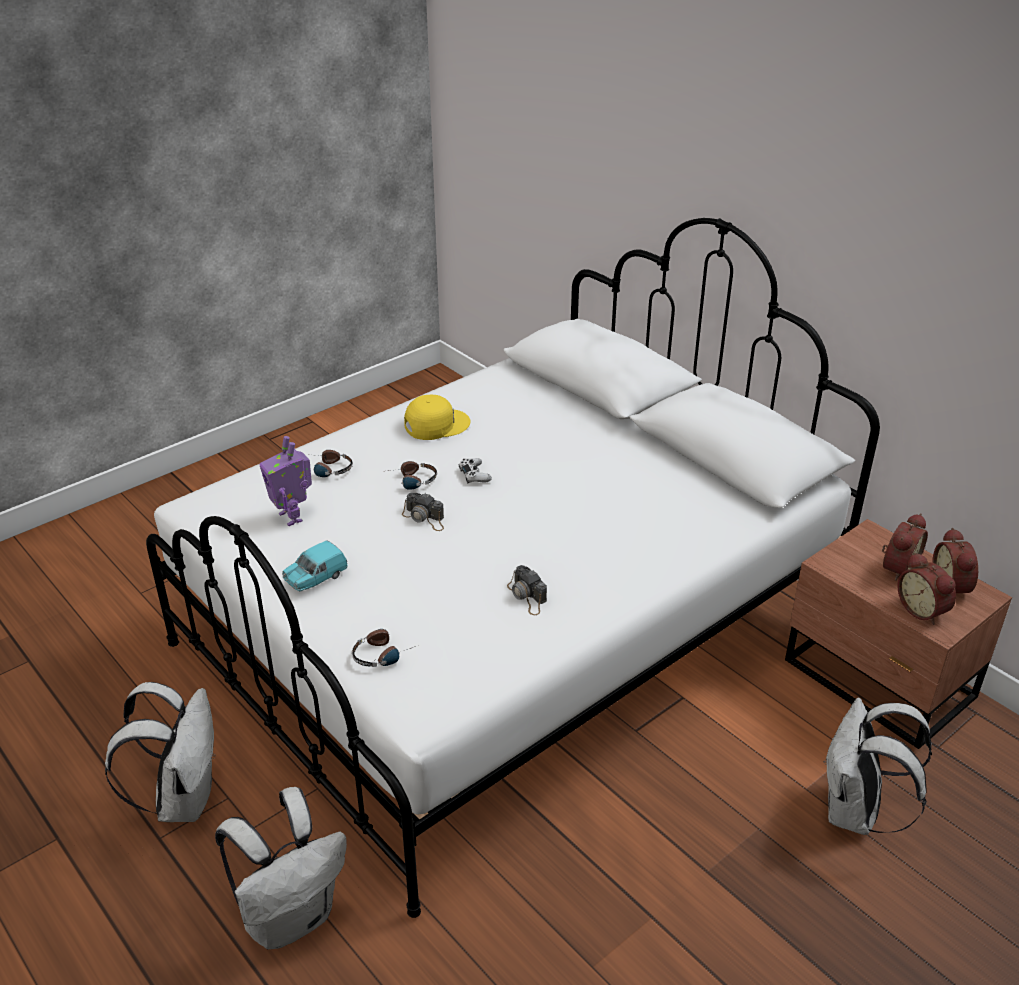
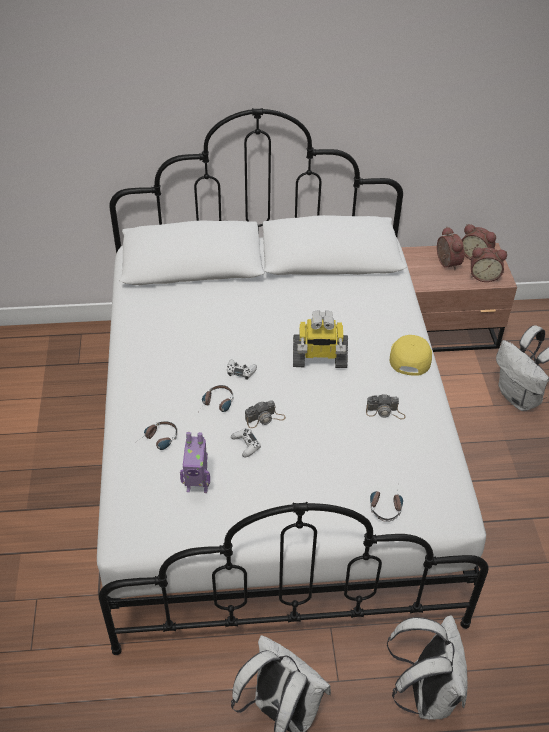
camera: 55 degrees left, 10 degrees up
turquoise toy car [282,540,348,591] -> none
yellow cap [404,395,470,440] -> yellow cap moved to [390,335,432,376]
none -> white game controller [231,428,261,457]
none -> toy robot [293,310,348,368]

